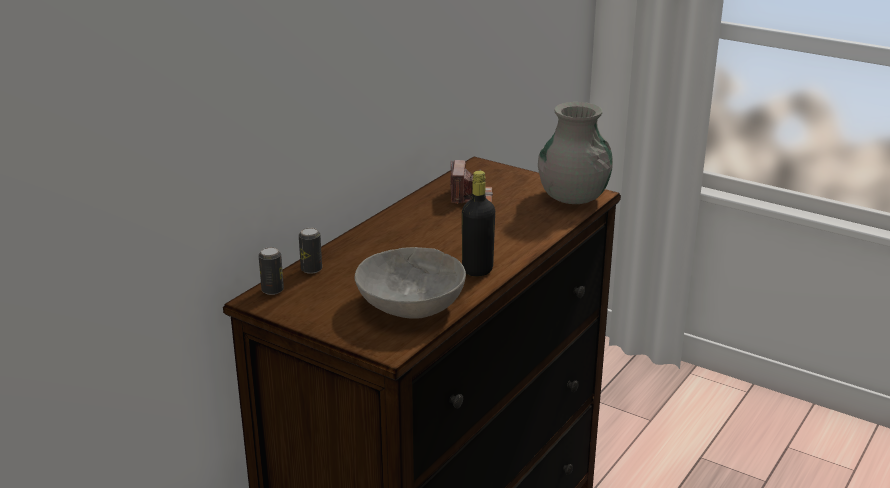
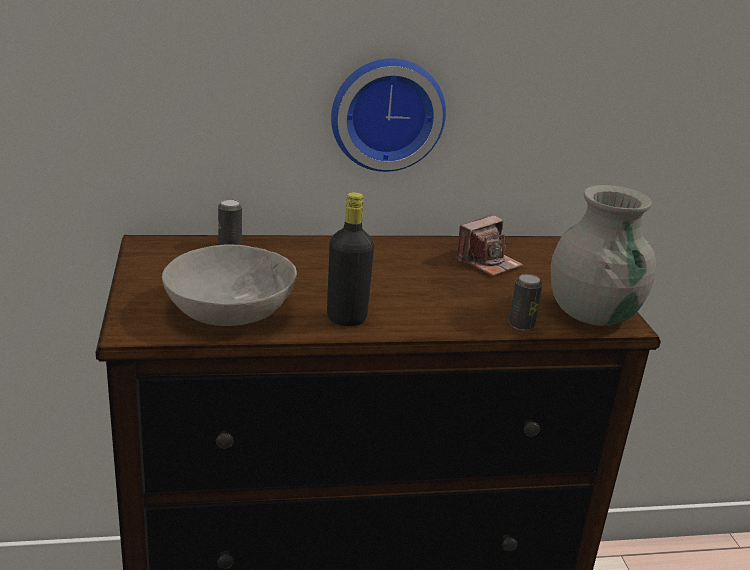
camera: 45 degrees right, 0 degrees up
can [258,247,284,295] -> can moved to [509,274,543,330]
none -> wall clock [331,58,446,172]

